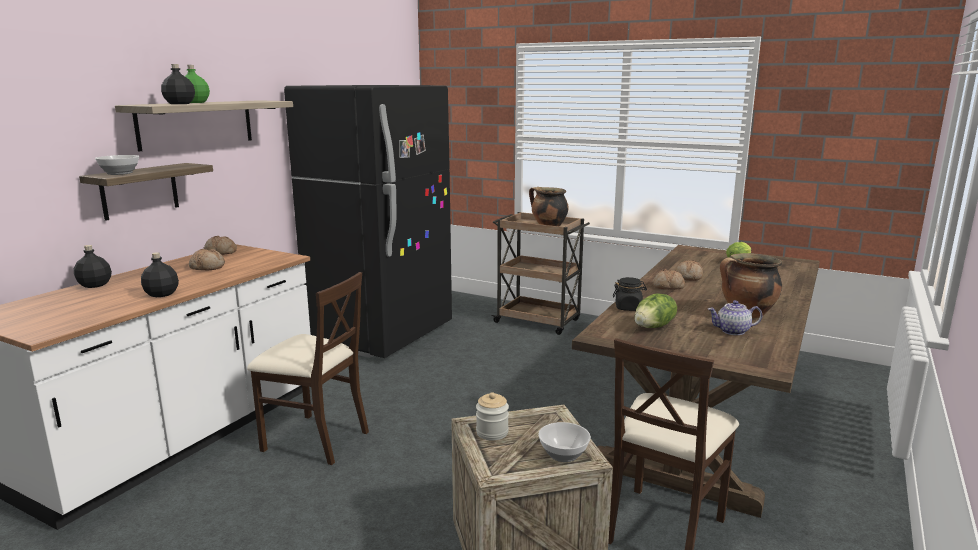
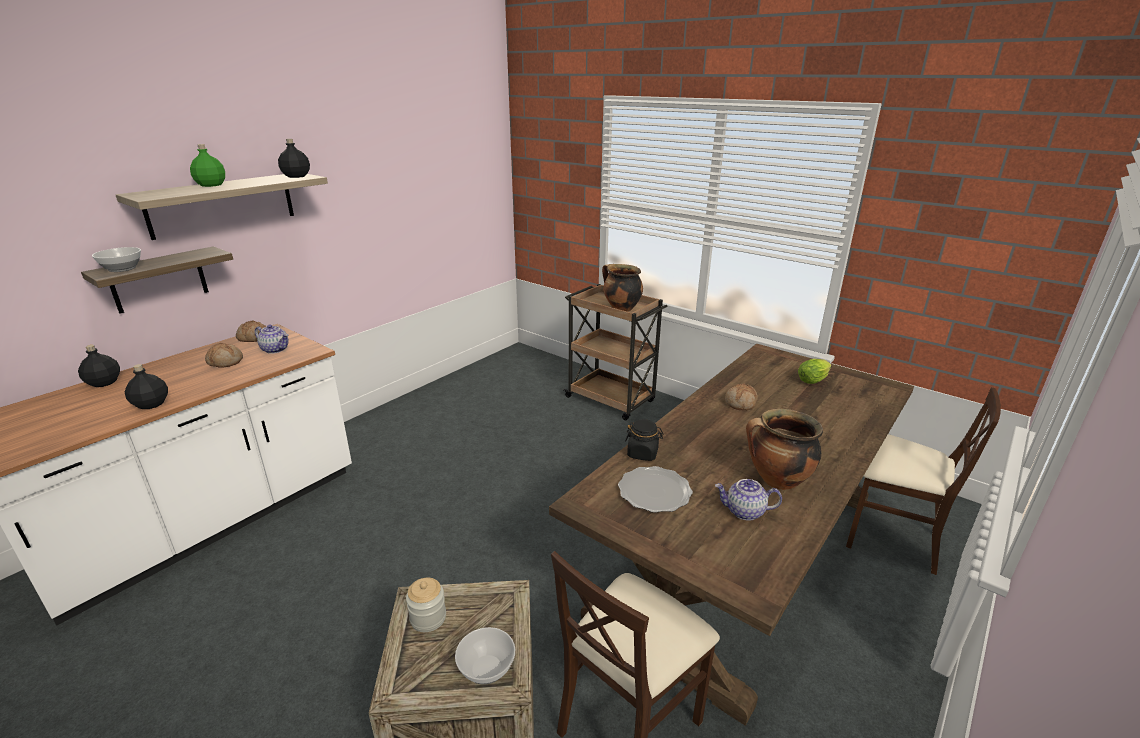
camera: 10 degrees right, 10 degrees up
black bottle [161,64,195,104] -> black bottle moved to [278,139,310,178]
beige chair [247,272,369,465] -> beige chair moved to [846,387,1001,575]
black fridge [284,85,452,358] -> none
lettuce [634,293,677,328] -> plate [618,466,693,513]
bread [653,269,685,290] -> none
none -> teapot [255,325,289,354]

